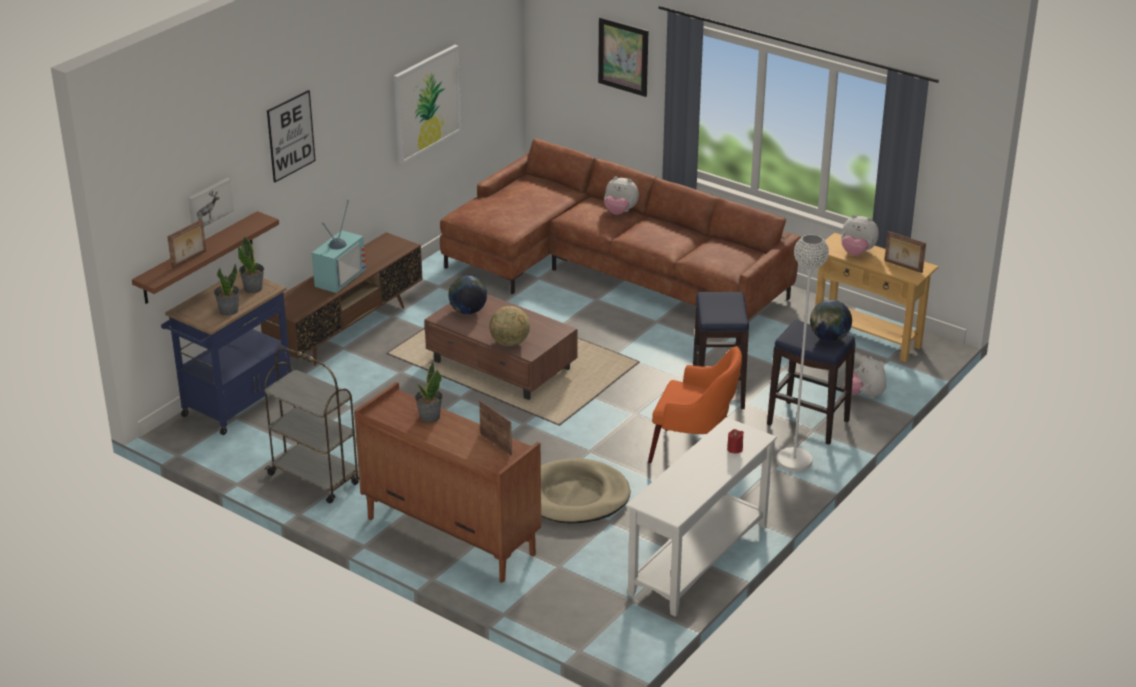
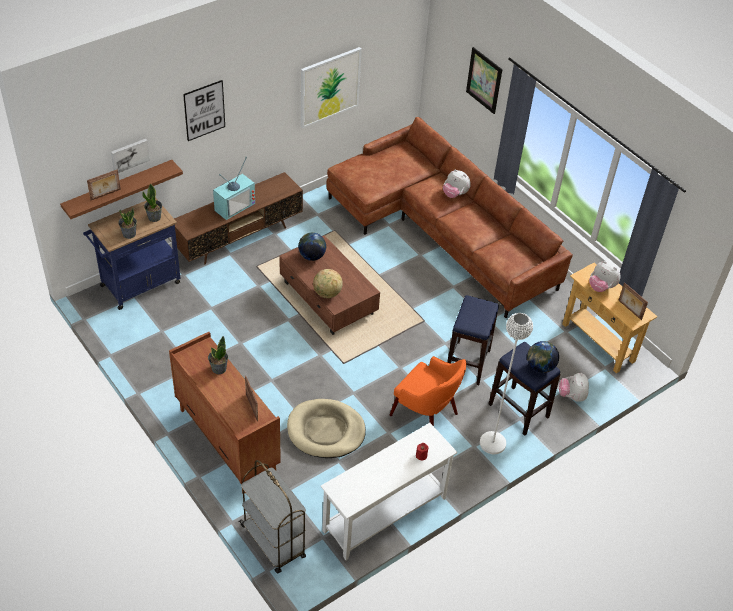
camera: 15 degrees right, 15 degrees up
grey cart [264,348,359,503] -> grey cart moved to [239,460,306,574]

